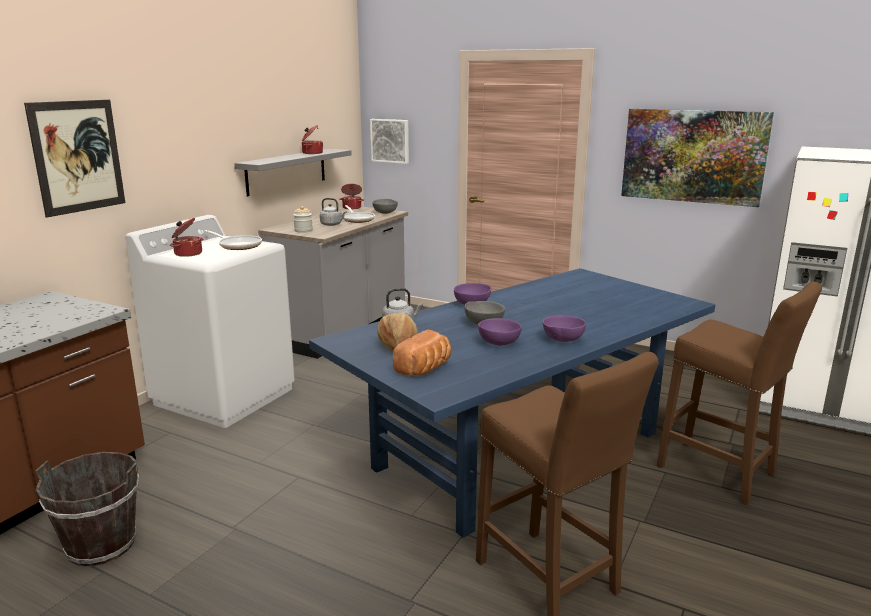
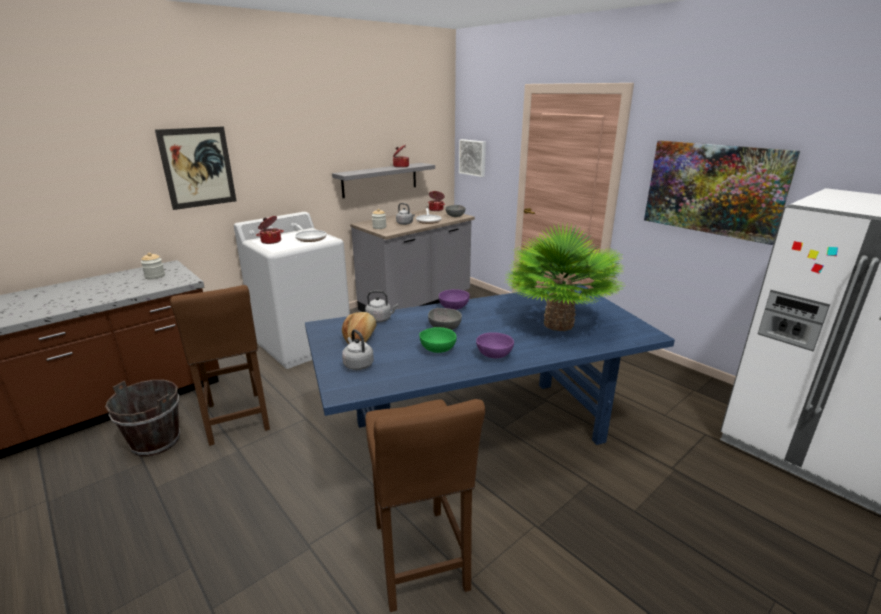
camera: 20 degrees right, 5 degrees up
bread [393,330,451,376] -> grey kettle [342,329,374,370]
purple bowl [478,318,522,345] -> green bowl [419,327,457,353]
brown stool [656,282,822,506] -> brown stool moved to [170,285,270,446]
none -> jar [141,253,165,279]
none -> potted plant [506,223,625,331]

